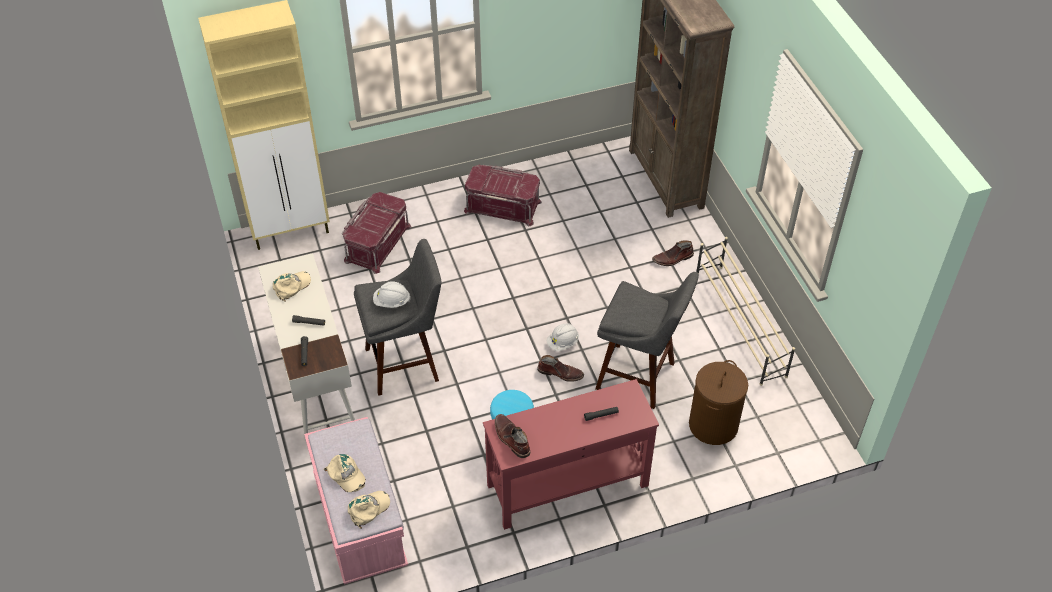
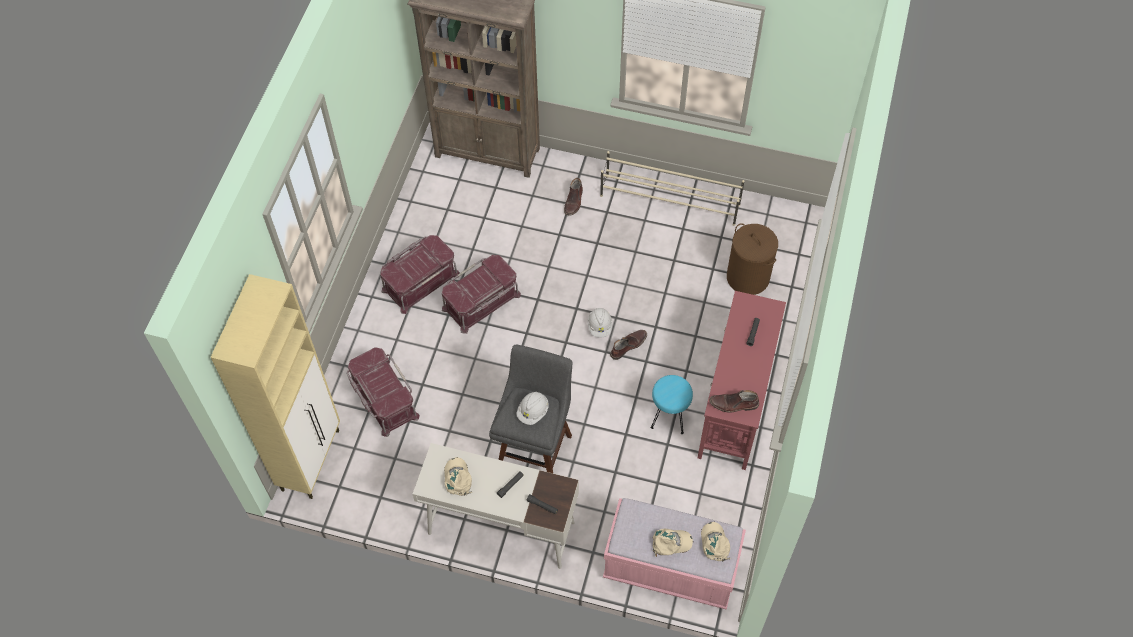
camera: 55 degrees left, 10 degrees up
grey stool [595,272,699,409] -> none
none -> red storage box [442,255,521,334]

